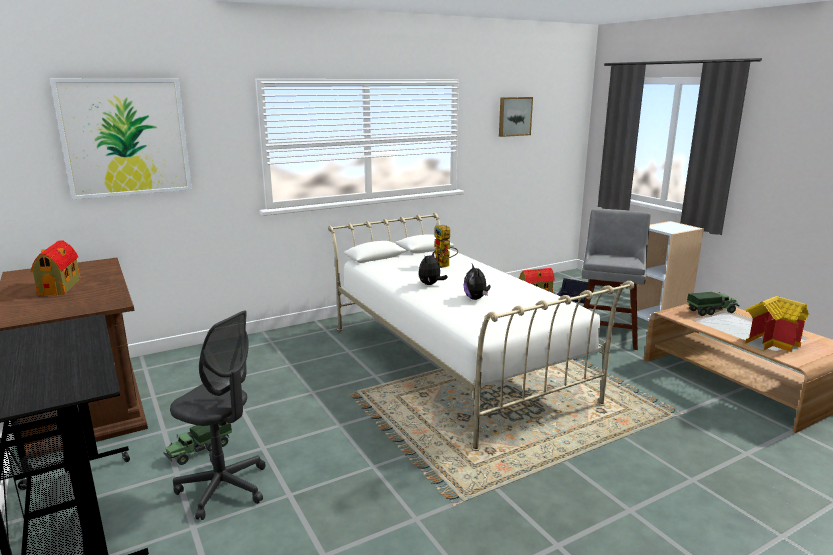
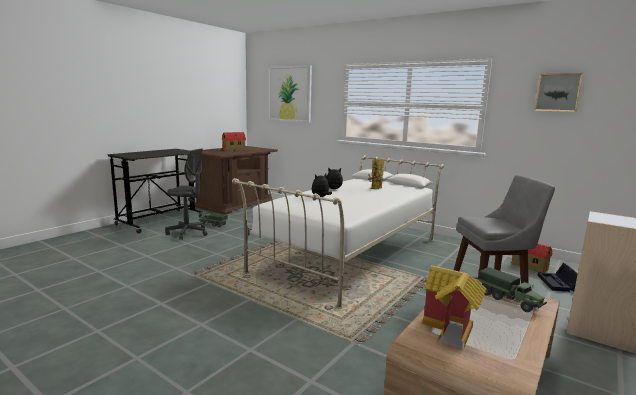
camera: 65 degrees right, 5 degrees down
grey office chair [170,310,266,520] -> grey office chair turned 75 degrees counterclockwise [165,148,207,240]

